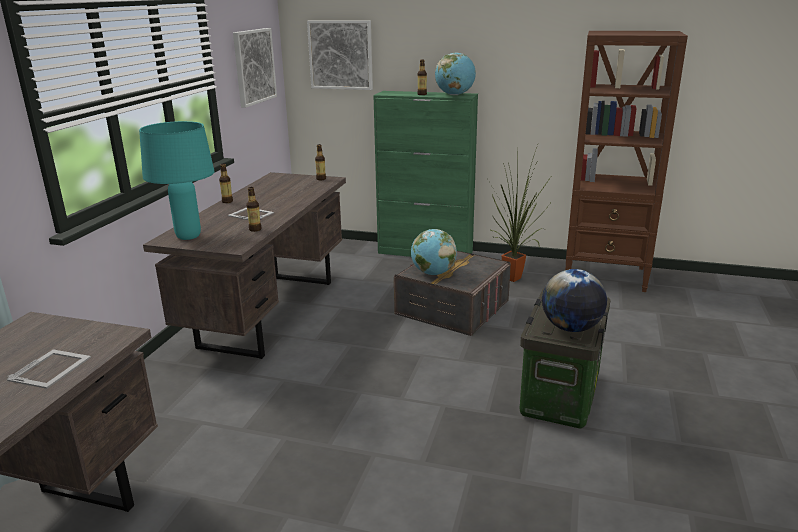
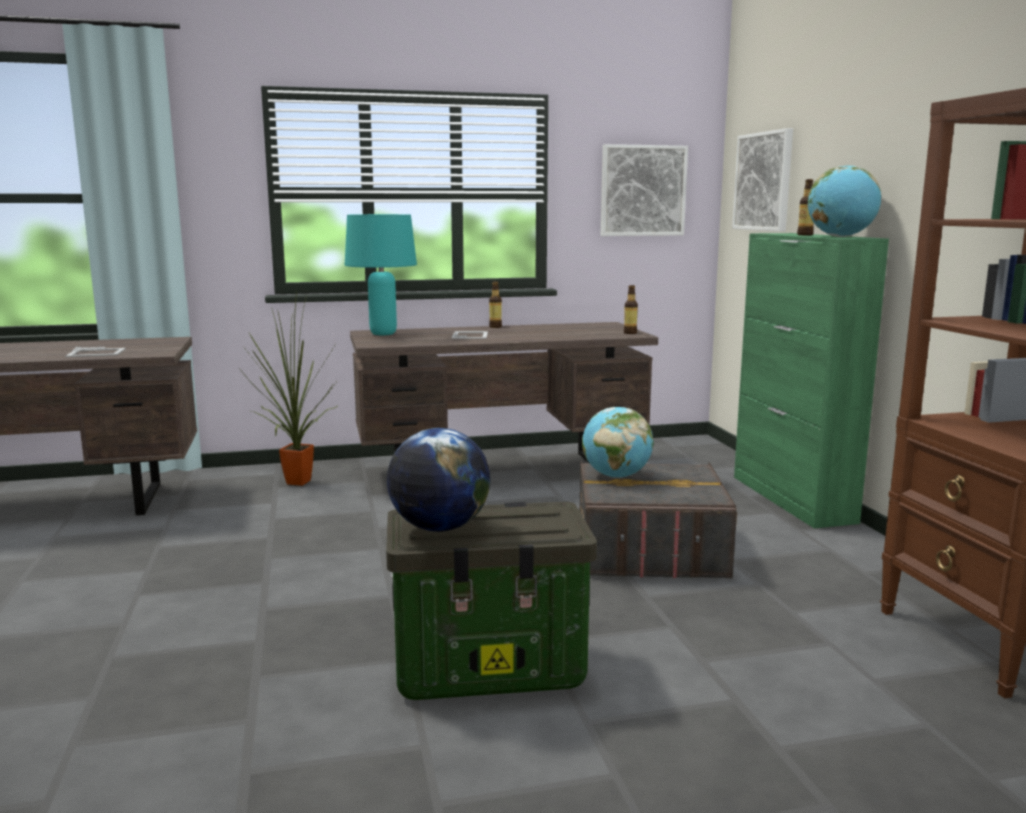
camera: 60 degrees right, 10 degrees down
bottle [246,187,261,232] -> none
potted plant [488,145,551,282] -> potted plant moved to [239,292,339,486]

